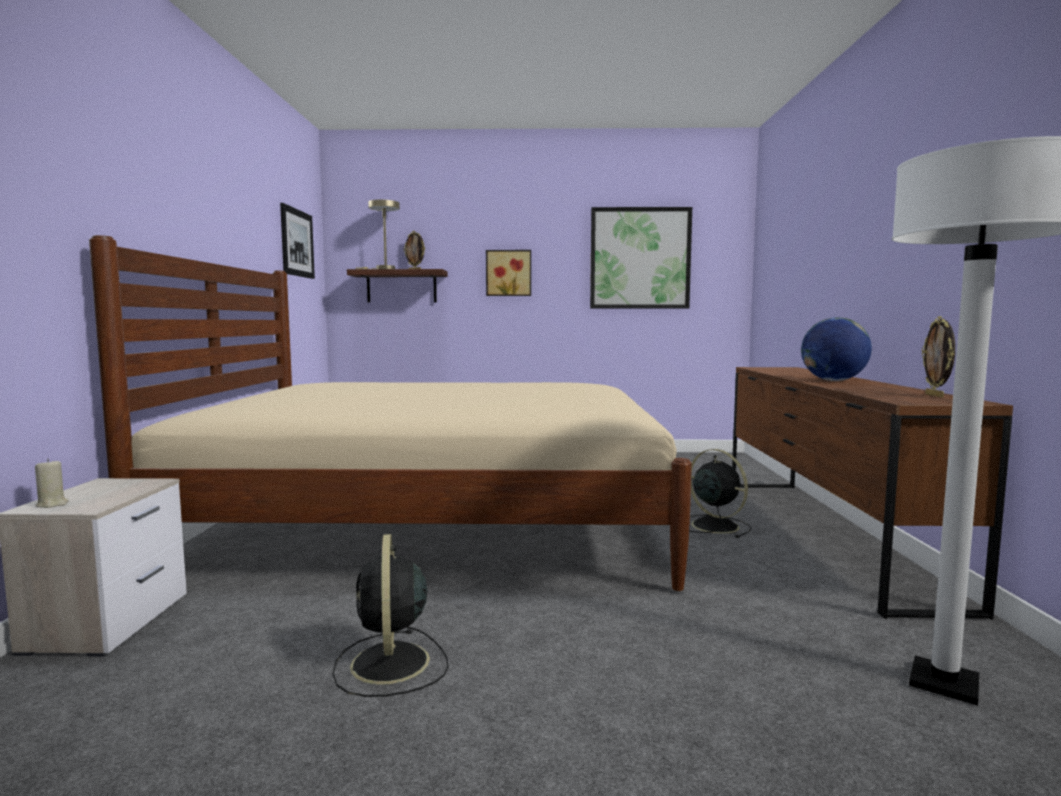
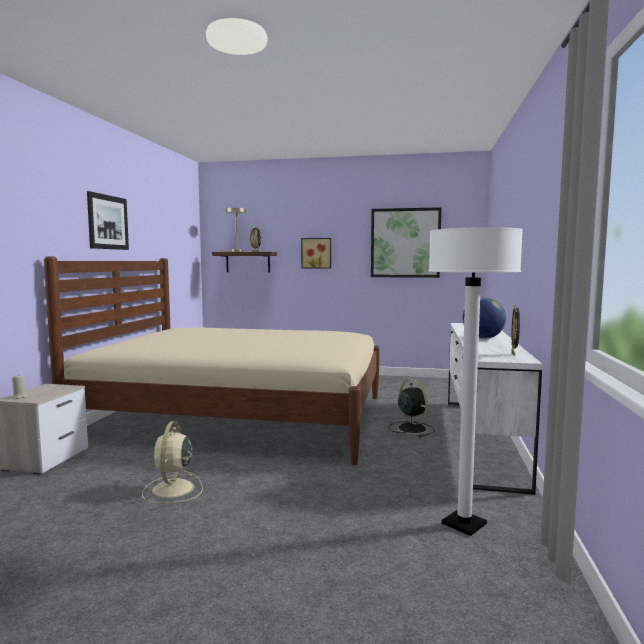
camera: 10 degrees right, 0 degrees up
picture [280,203,315,279] -> picture moved to [87,191,129,250]
black fan [332,534,448,697] -> beige fan [142,421,203,504]
brown dresser [732,367,1013,619] -> white dresser [448,323,542,495]

